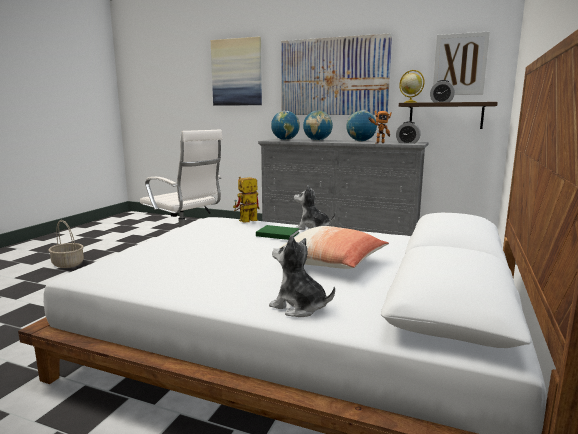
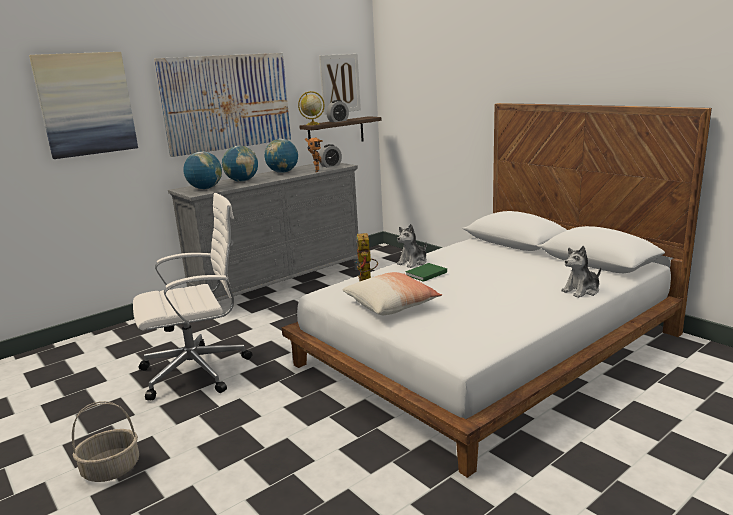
camera: 60 degrees left, 5 degrees up
pillow [280,226,389,269] -> pillow moved to [343,272,442,315]

